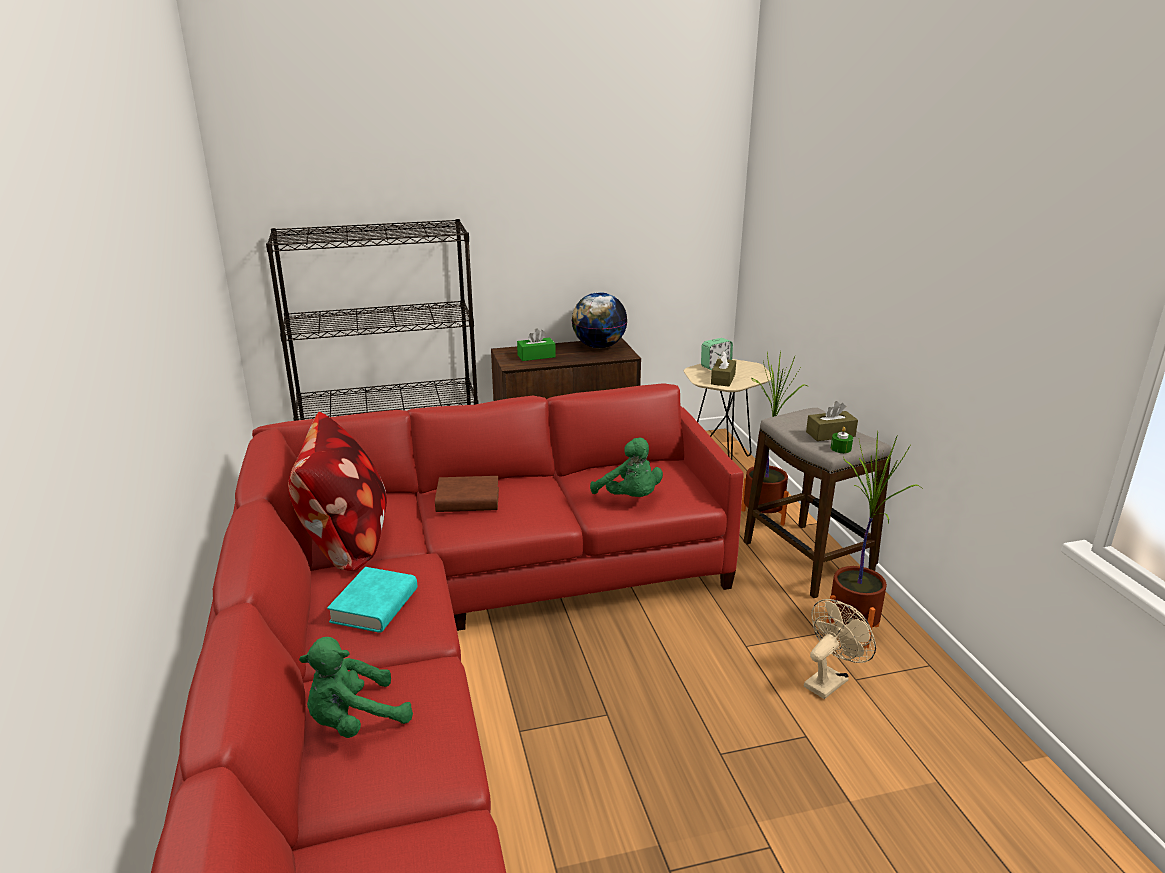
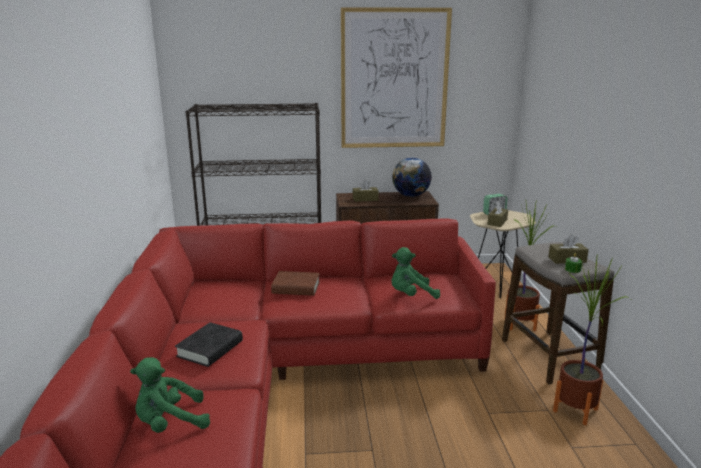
camera: 10 degrees right, 5 degrees down
pillow [288,412,387,571] -> none
turquoise book [327,567,417,633] -> black book [175,322,243,367]
green tissue box [517,328,556,361] -> brown tissue box [353,180,379,202]
green plush toy [590,438,663,497] -> green plush toy turned 105 degrees clockwise [391,247,440,299]
beige fan [804,599,876,699] -> none
none -> picture [341,7,452,148]

